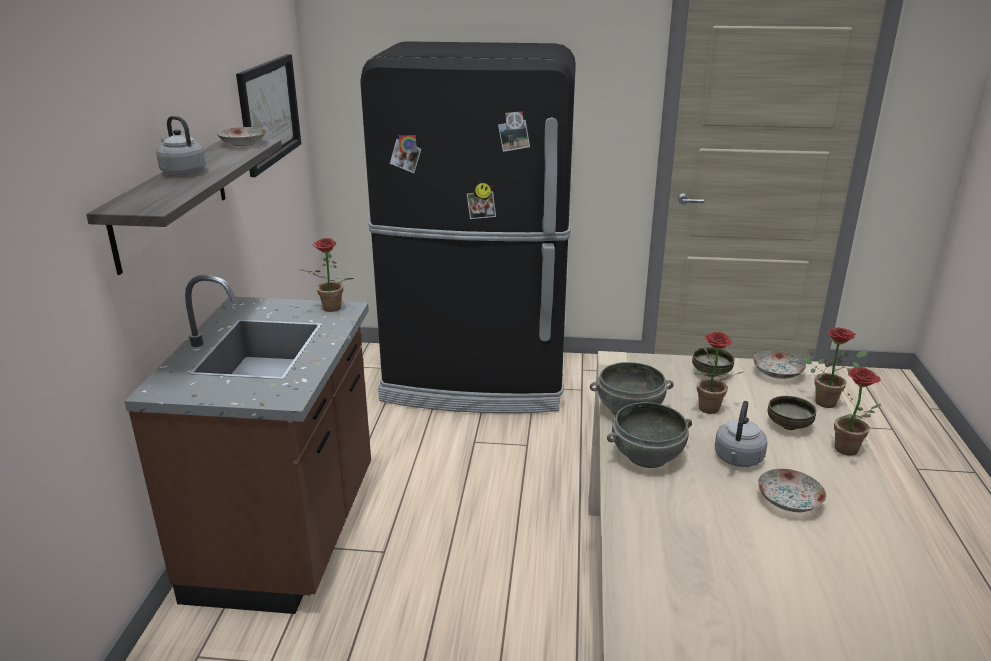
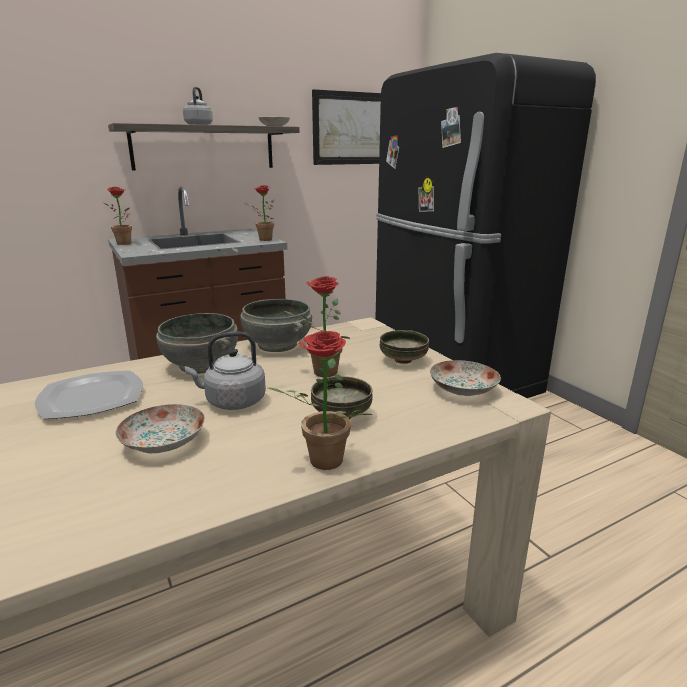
camera: 55 degrees right, 5 degrees down
potted plant [802,328,868,408] -> potted plant moved to [104,187,132,245]
none -> plate [35,370,143,419]

